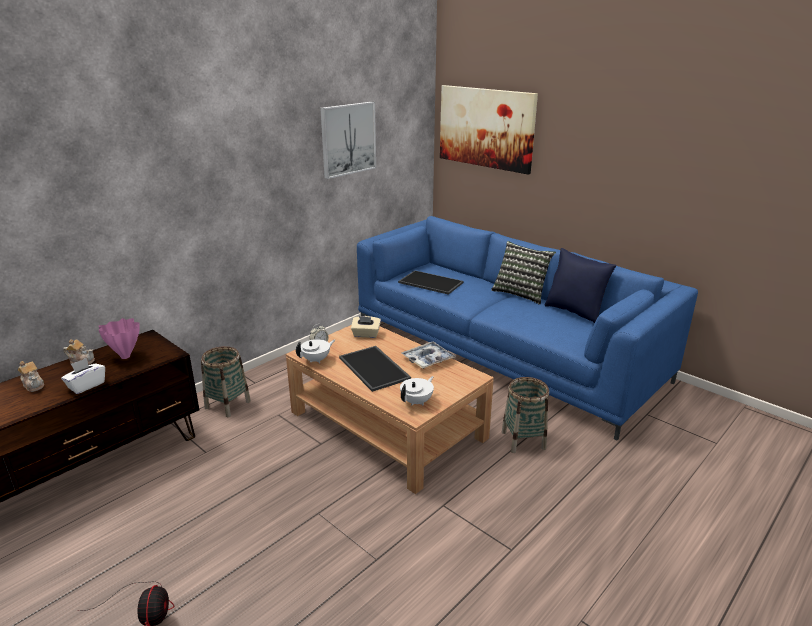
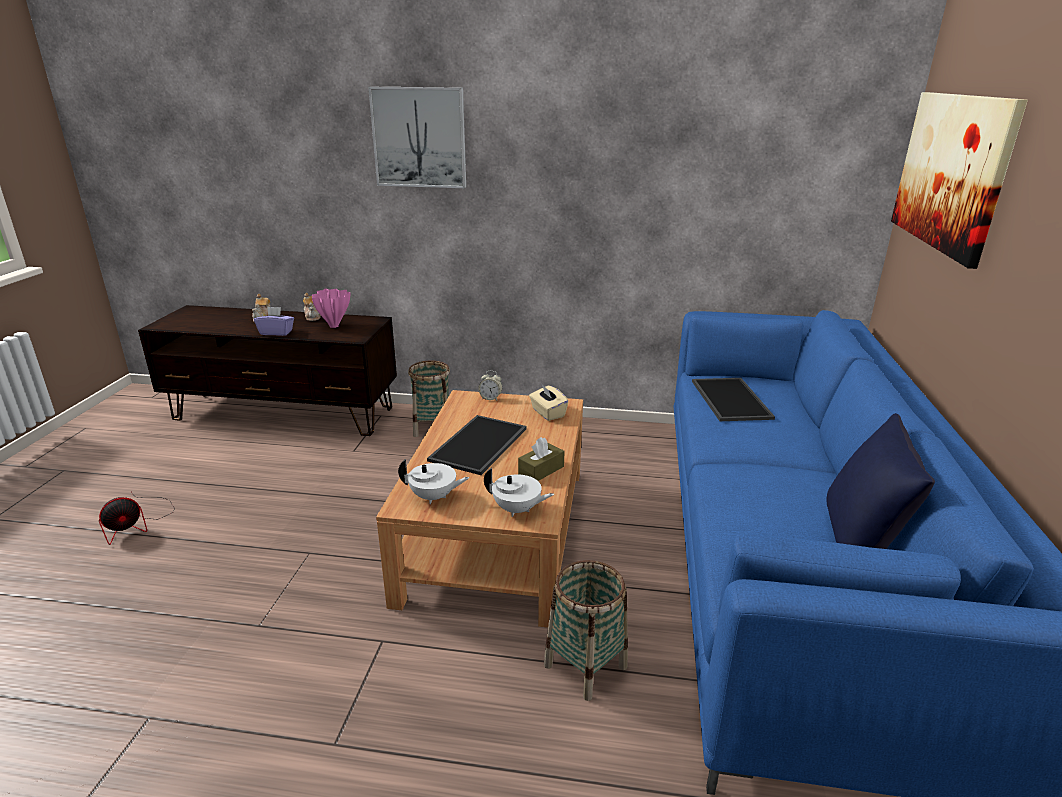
camera: 55 degrees right, 0 degrees up
white tissue box [61,358,105,394] -> purple tissue box [254,307,294,336]
white teapot [296,339,335,364] -> white teapot moved to [484,468,554,517]
picture [320,102,376,179] -> picture moved to [368,87,466,188]
tray [402,342,456,369] -> brown tissue box [518,437,565,481]
pillow [491,241,556,305] -> none

